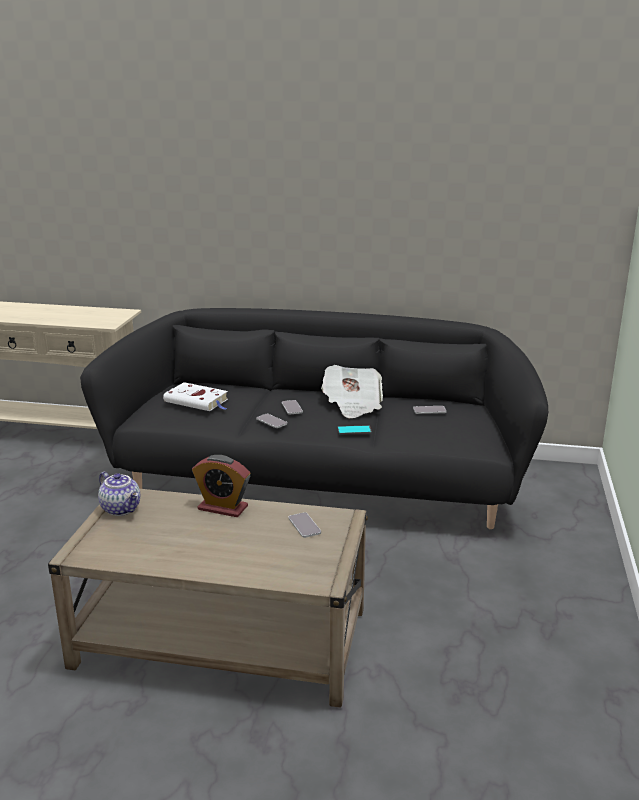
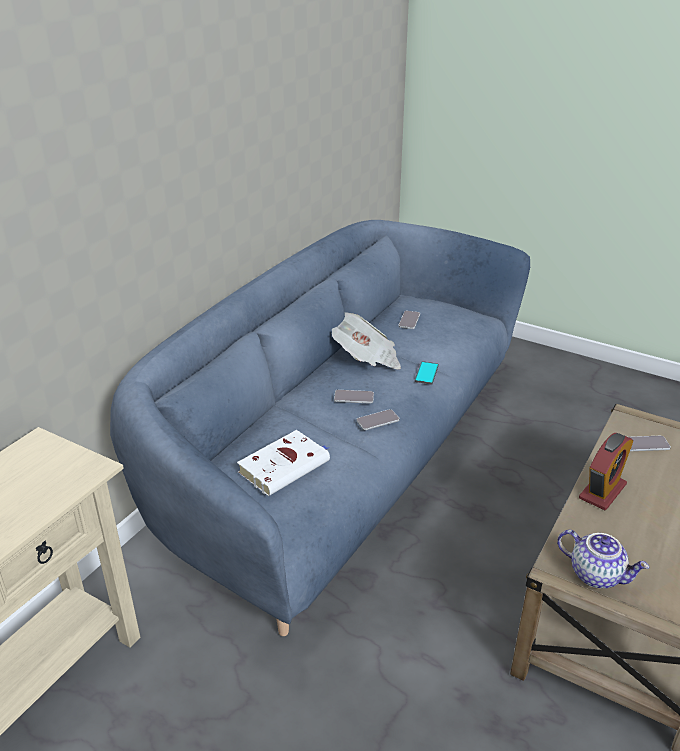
camera: 70 degrees left, 10 degrees up
black sofa [80,308,548,529] -> blue sofa [110,220,530,636]
teapot [98,472,140,516] -> teapot turned 60 degrees clockwise [557,530,650,588]

